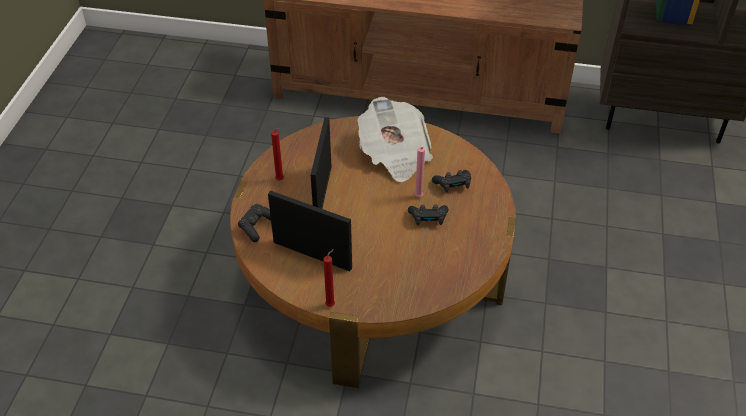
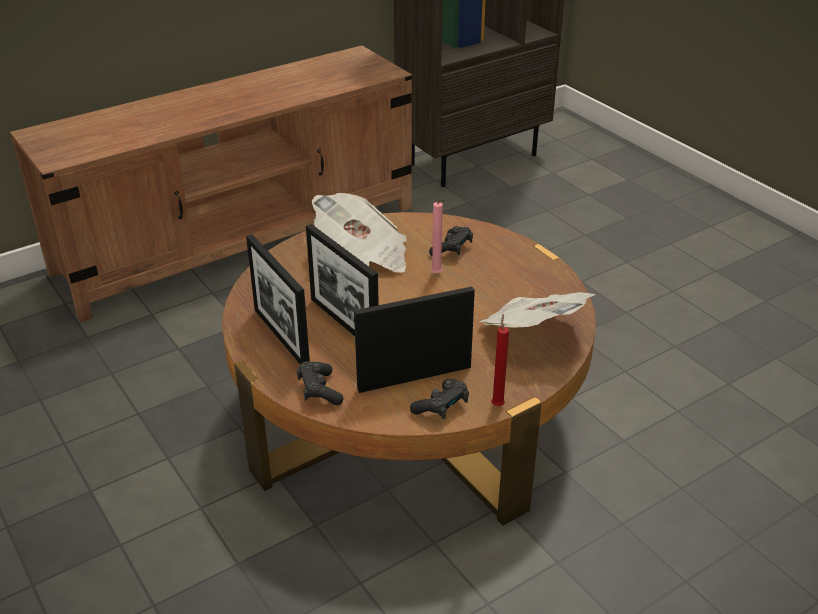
camera: 45 degrees left, 10 degrees down
red candle [271,128,284,180] -> picture frame [246,234,310,365]
black game controller [408,204,449,225] -> black game controller moved to [410,379,469,419]
none -> newspaper [480,292,595,328]

